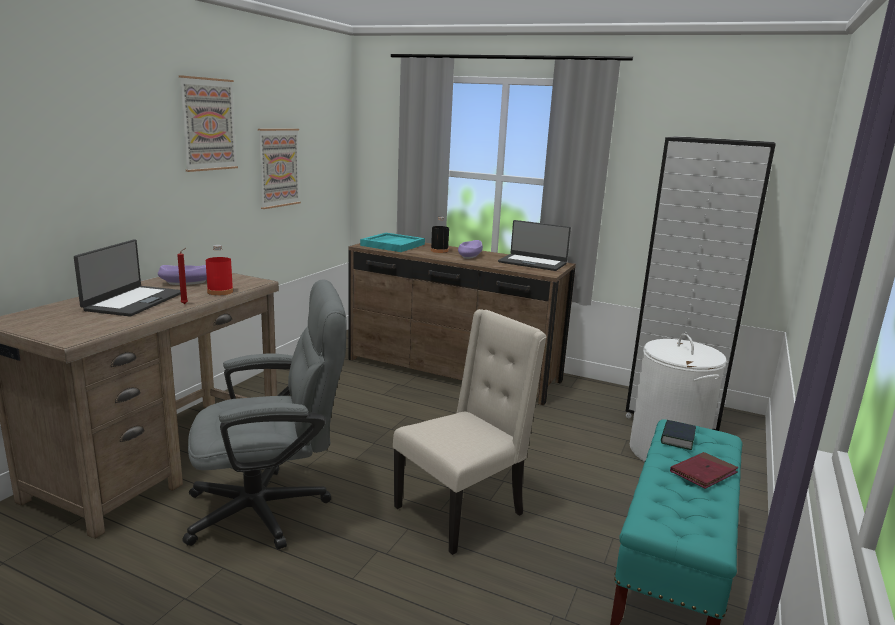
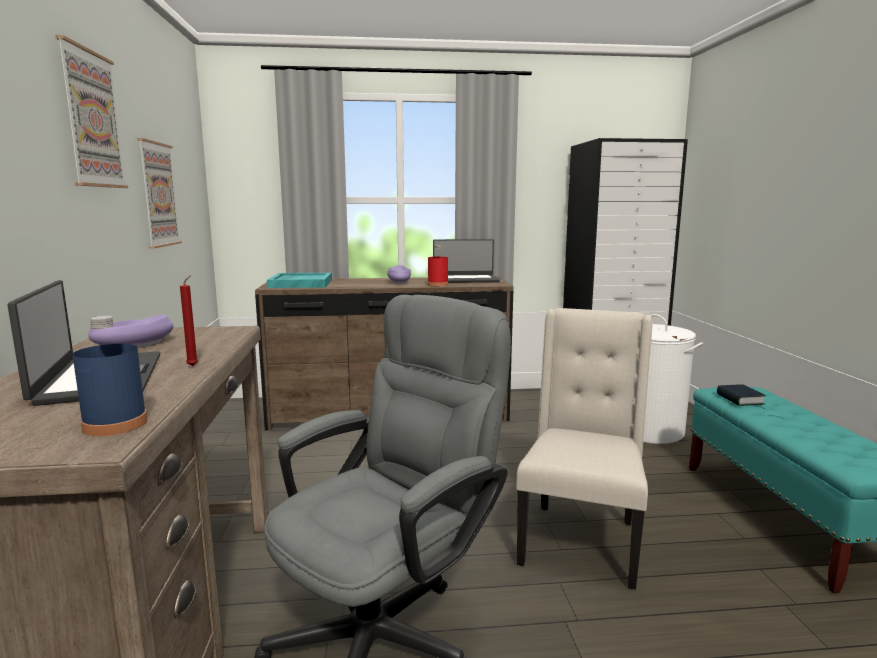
camera: 30 degrees left, 5 degrees down
red bottle [206,245,233,296] -> red bottle moved to [428,245,448,287]
black bottle [431,217,449,253] -> none
red book [670,452,739,489] -> none
none -> blue bottle [72,316,147,436]

